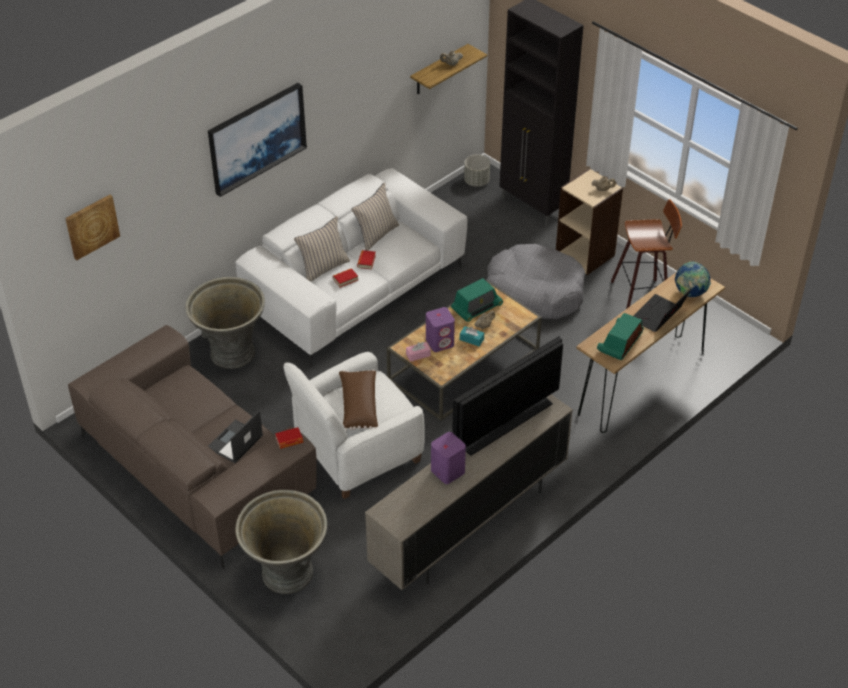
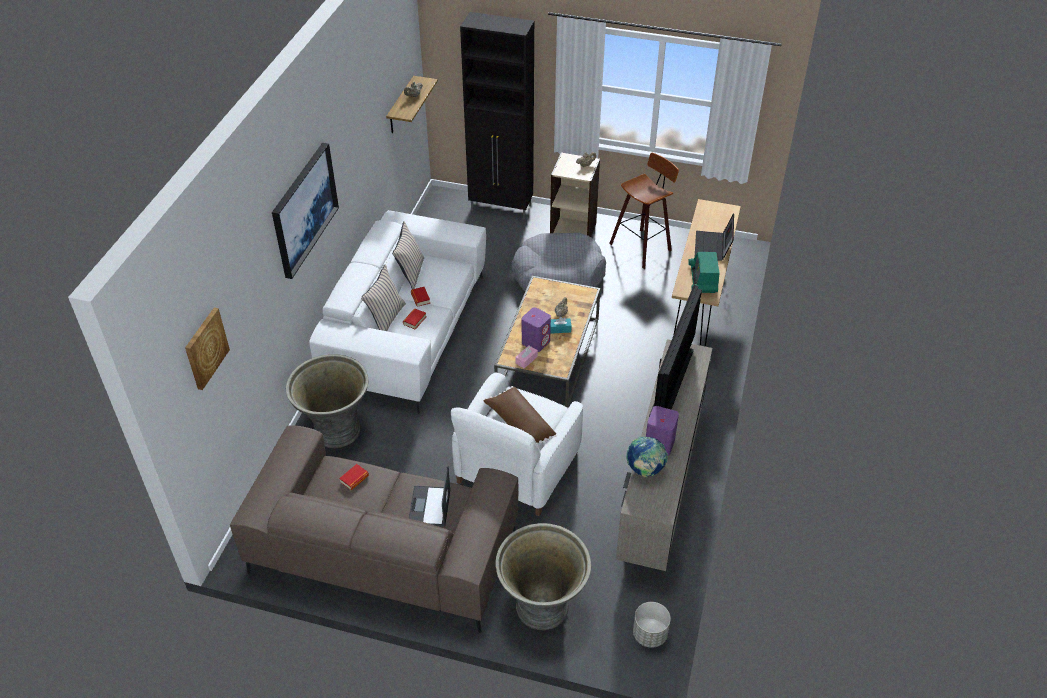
camera: 30 degrees left, 0 degrees up
book [275,427,303,449] -> book moved to [339,464,369,490]
radio [451,278,503,322] -> none
grey planter [464,155,490,187] -> grey planter moved to [633,602,671,648]
globe [675,261,711,297] -> globe moved to [626,437,668,477]

